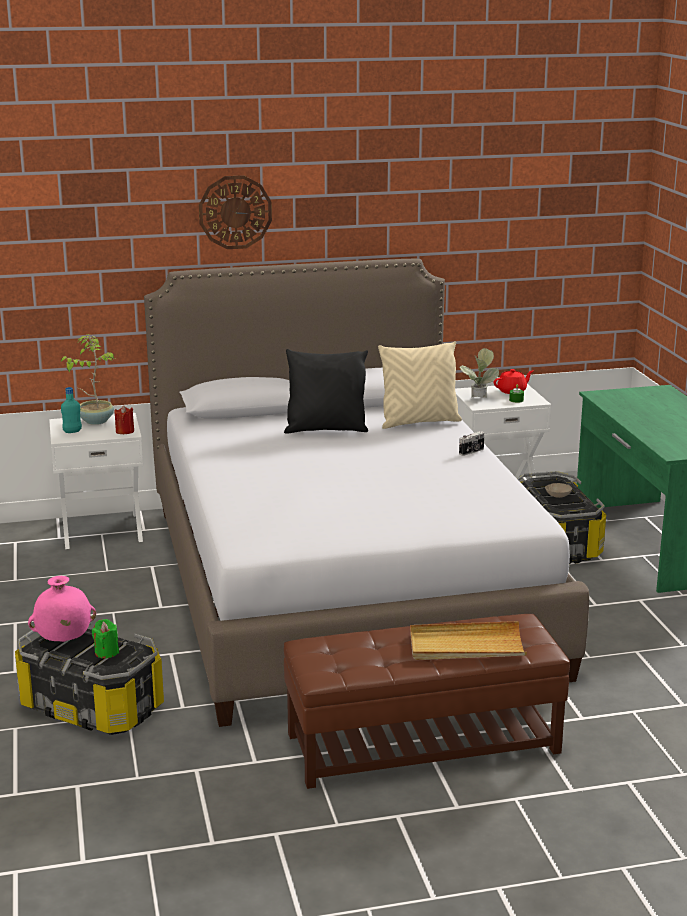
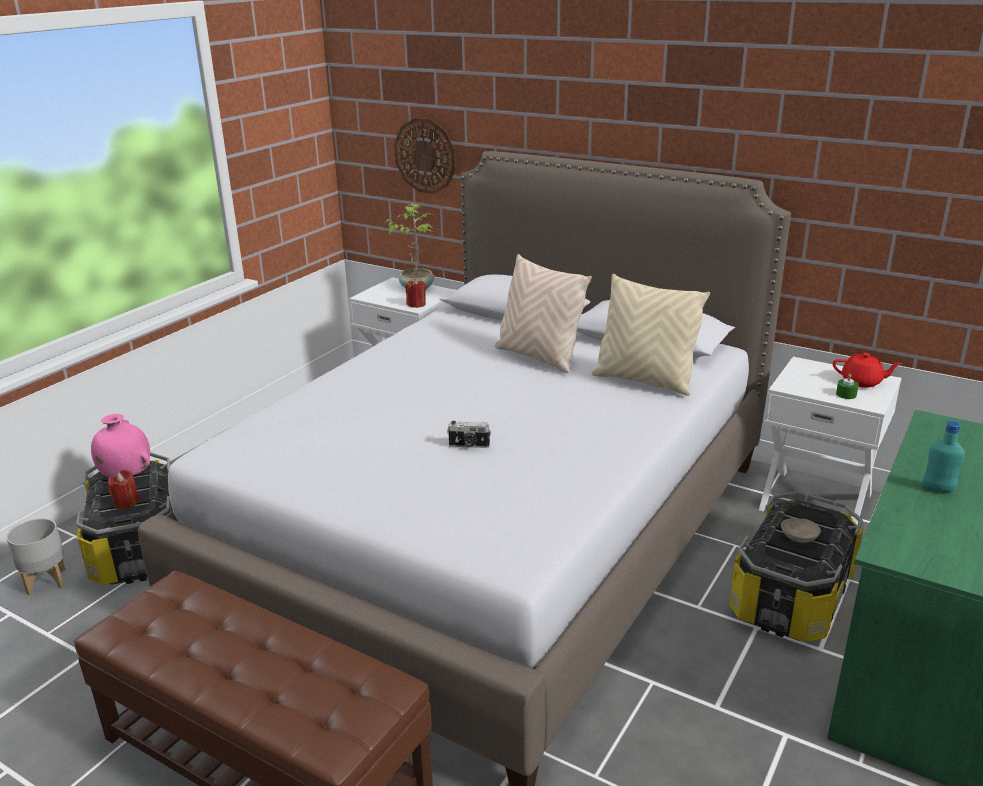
camera: 45 degrees right, 5 degrees up
turquoise bottle [61,387,82,433] -> turquoise bottle moved to [923,421,965,493]
green candle [92,619,119,659] -> red candle [108,470,139,509]
wall clock [199,175,272,249] -> wall clock moved to [394,118,456,194]
black pillow [284,349,368,434] -> beige pillow [495,254,592,373]
beige tray [410,621,527,660] -> none
potted plant [459,348,499,398] -> none
camera [459,431,484,456] -> camera moved to [447,421,491,448]
none -> grey planter [6,518,66,595]

